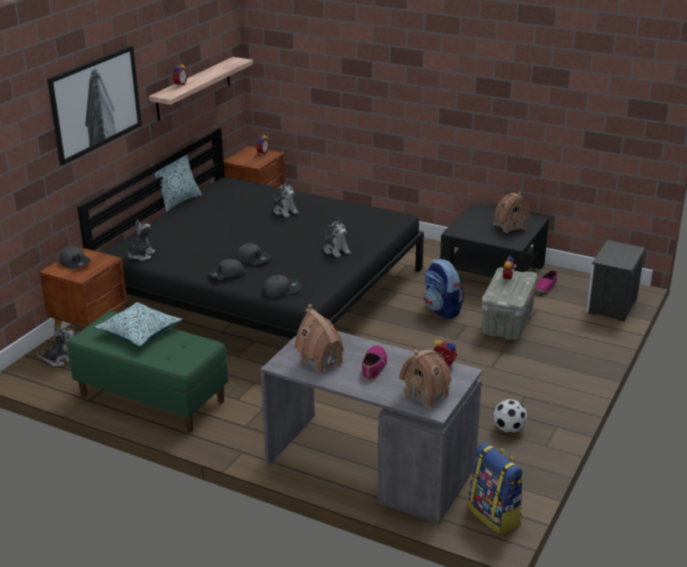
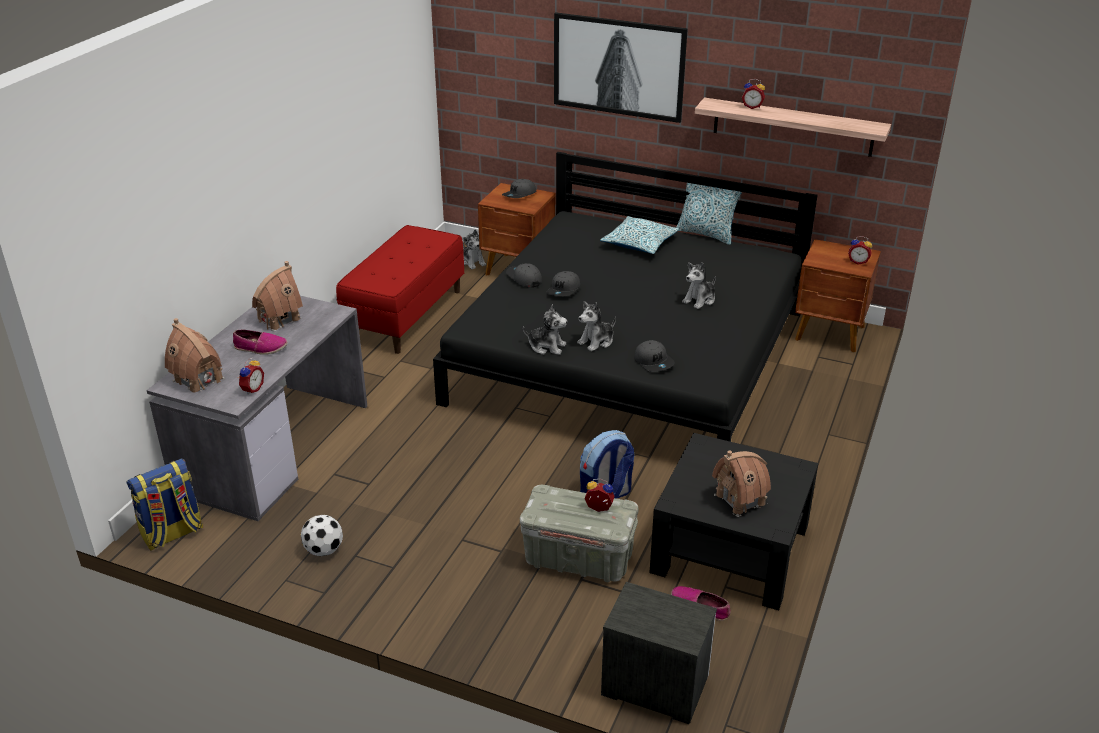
camera: 85 degrees right, 5 degrees up
green bench [67,311,228,433] -> red bench [336,225,464,354]
pillow [94,302,182,347] -> pillow moved to [600,216,679,254]
plush toy [128,219,155,261] -> plush toy moved to [523,304,567,355]
grey cap [263,275,301,298] -> grey cap moved to [635,340,675,372]

